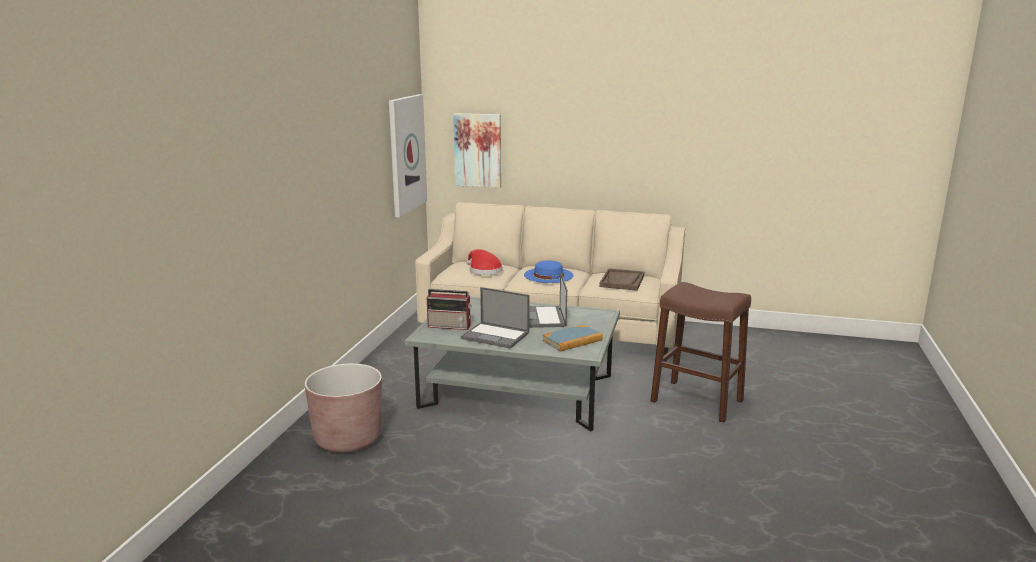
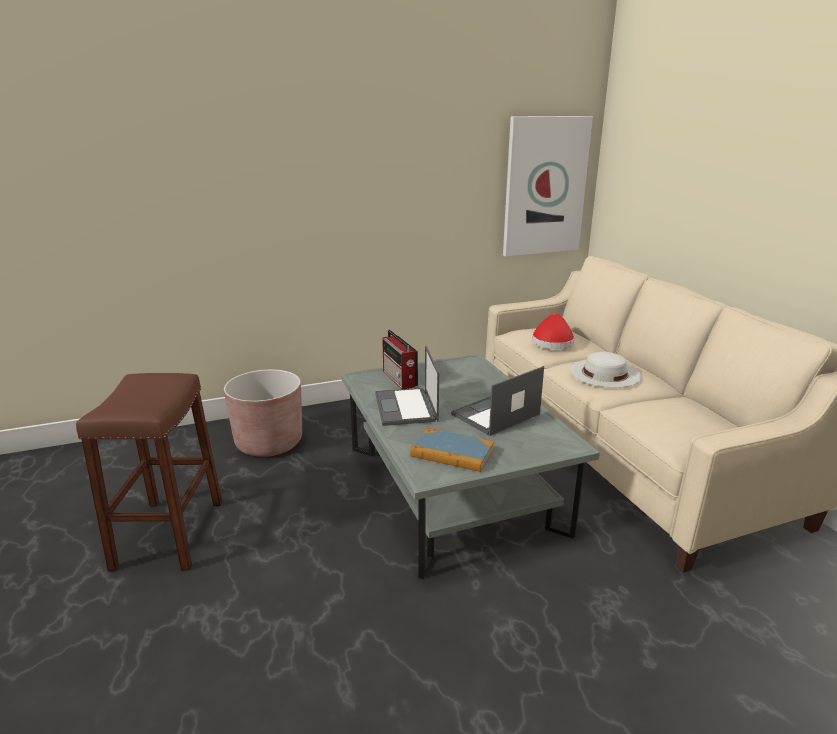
camera: 55 degrees right, 5 degrees up
picture [453,113,501,188] -> none
blue hat [524,260,574,283] -> white hat [570,352,642,388]
brown tray [599,268,644,291] -> none
brown stool [651,282,751,423] -> brown stool moved to [76,373,222,571]

